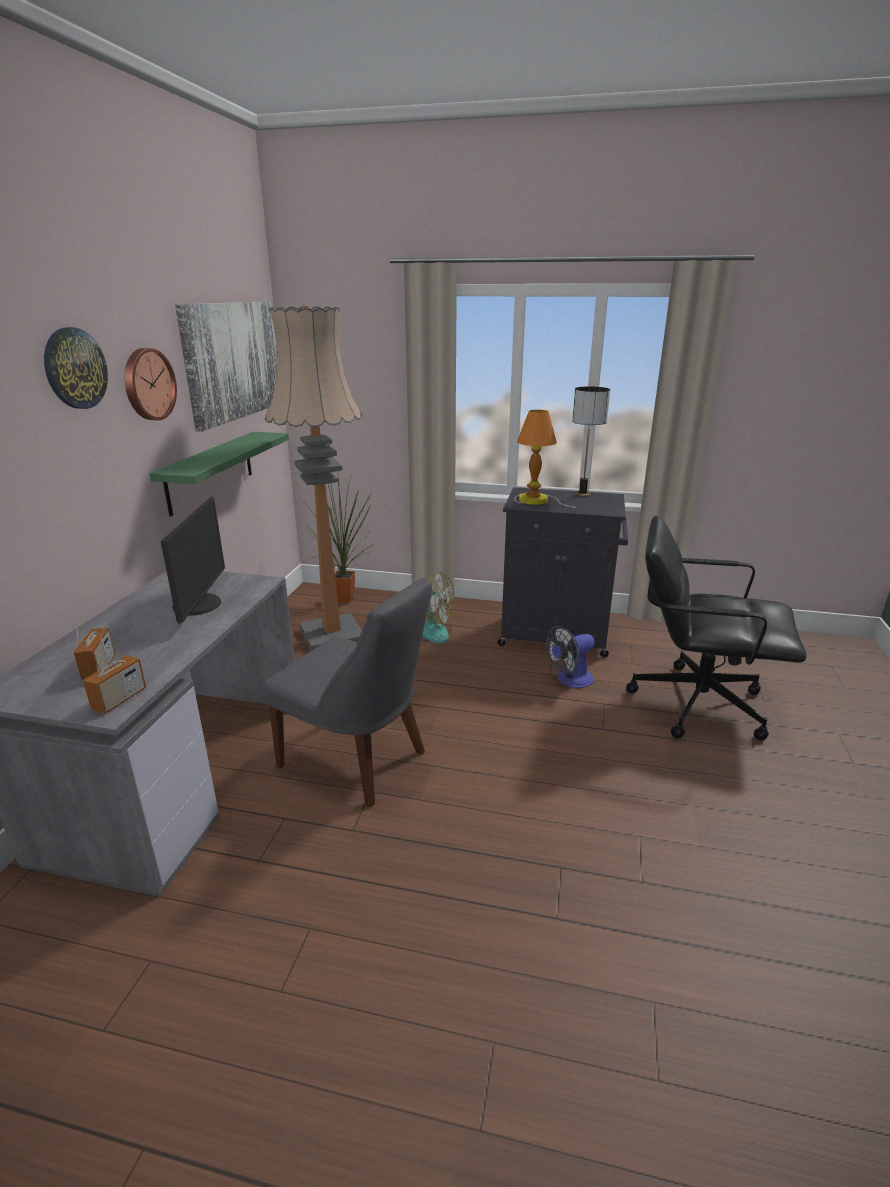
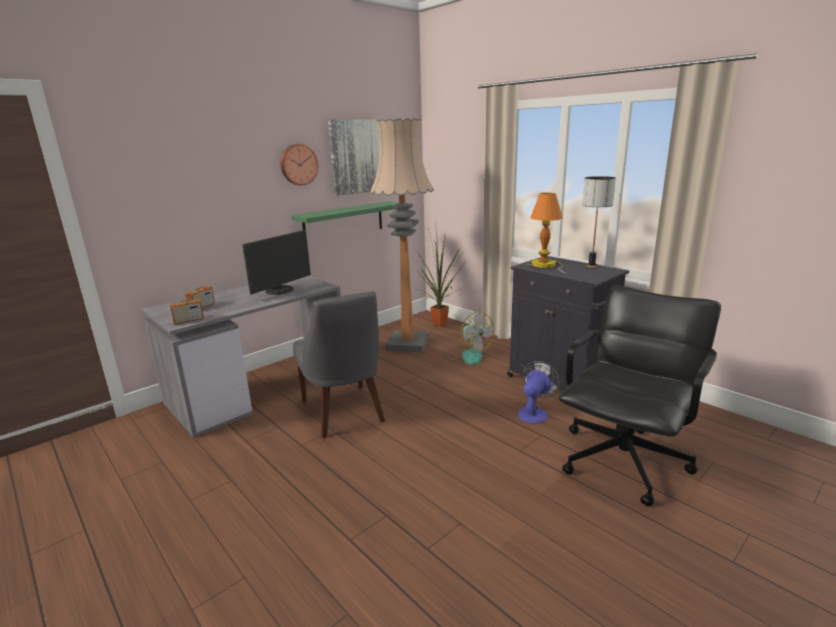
camera: 35 degrees right, 5 degrees down
wall clock [44,327,108,409] -> none
fan [546,626,595,688] -> fan turned 120 degrees clockwise [518,361,560,424]
black office chair [626,515,806,741] -> black office chair turned 75 degrees clockwise [559,285,721,506]

